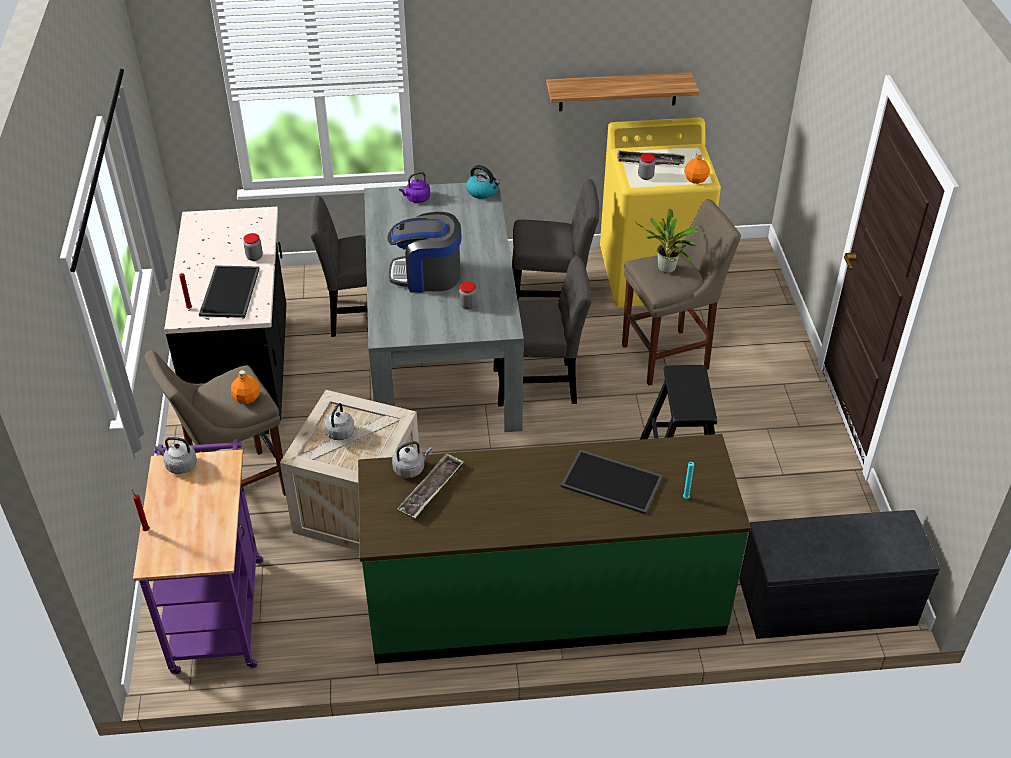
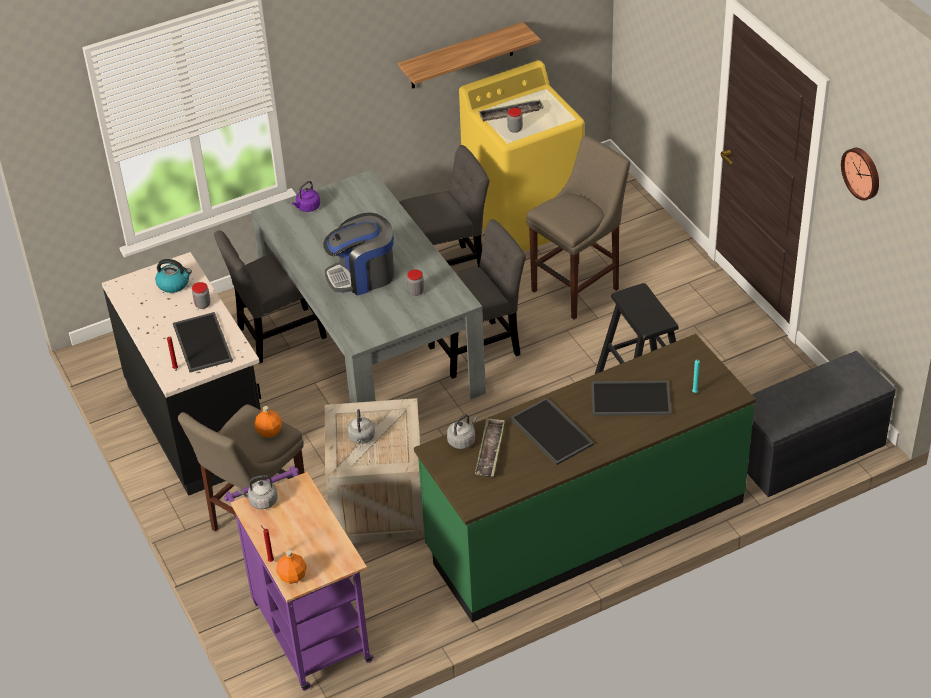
camera: 20 degrees left, 0 degrees up
kettle [466,165,500,199] -> kettle moved to [155,259,192,293]
potted plant [635,209,699,273] -> none
orange bottle [684,152,710,184] -> orange bottle moved to [276,550,307,584]
none -> tray [510,398,594,465]
none -> wall clock [841,148,879,201]

